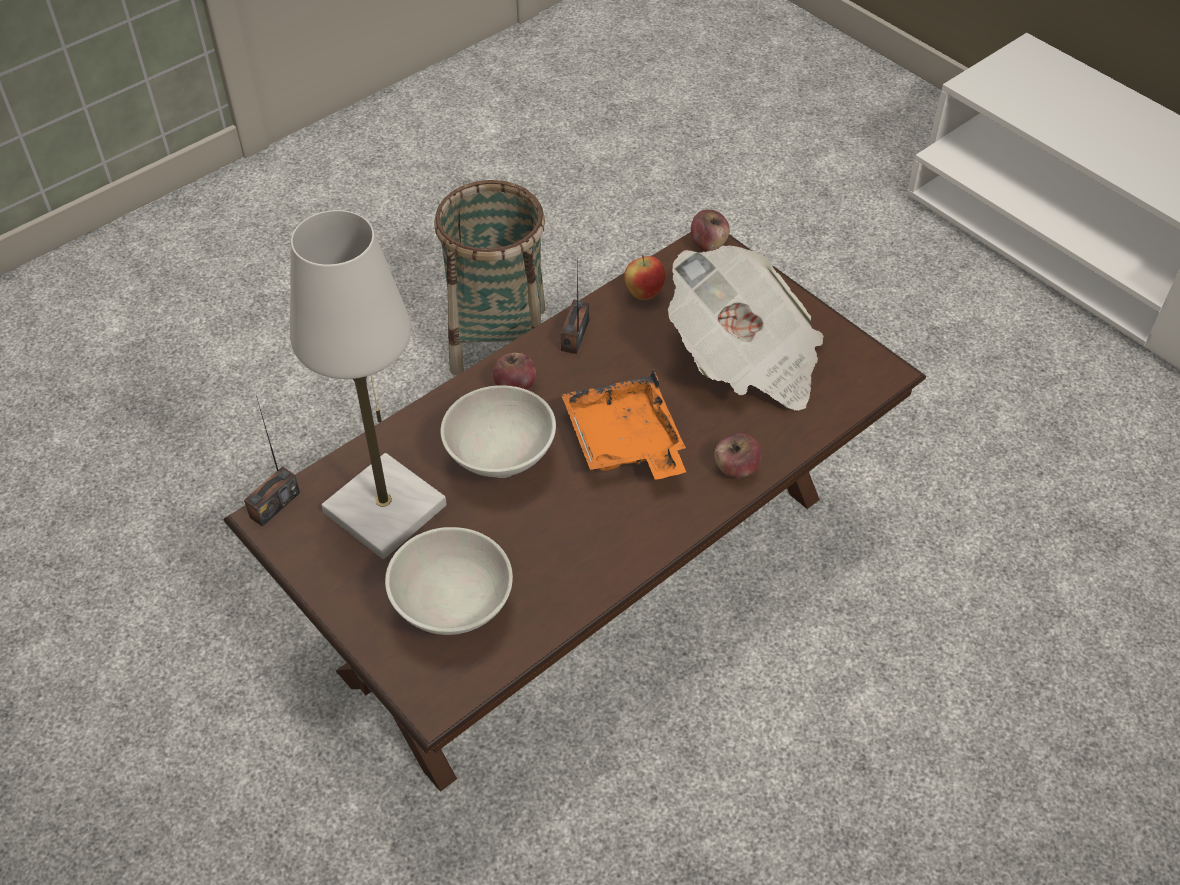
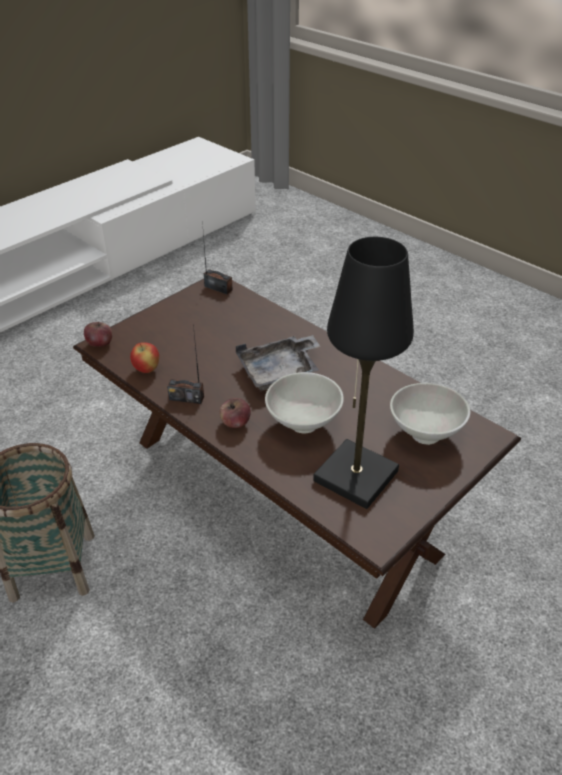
camera: 95 degrees left, 10 degrees down
radio [244,396,300,527] -> radio moved to [202,221,233,294]
white table lamp [290,210,447,559] -> black table lamp [313,237,414,509]
orange tray [561,369,686,480] -> grey tray [236,335,321,391]
newspaper [668,245,824,411] -> none
apple [714,433,761,478] -> none

